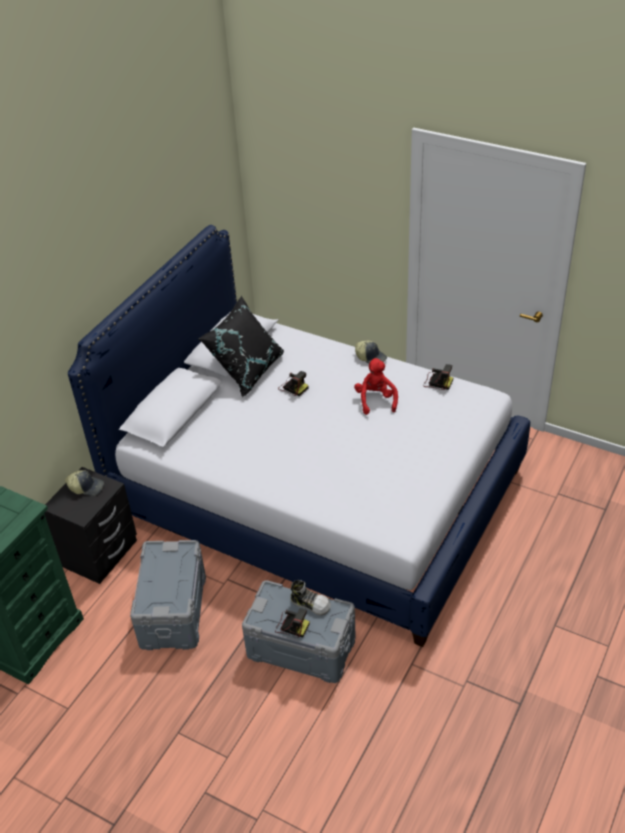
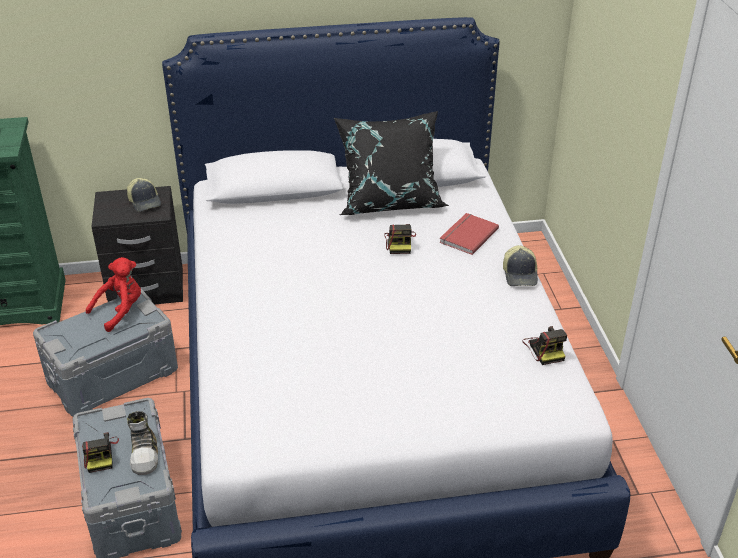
camera: 50 degrees right, 5 degrees down
red plush toy [354,358,398,415] -> red plush toy moved to [86,257,141,332]
none -> red book [439,213,499,255]

